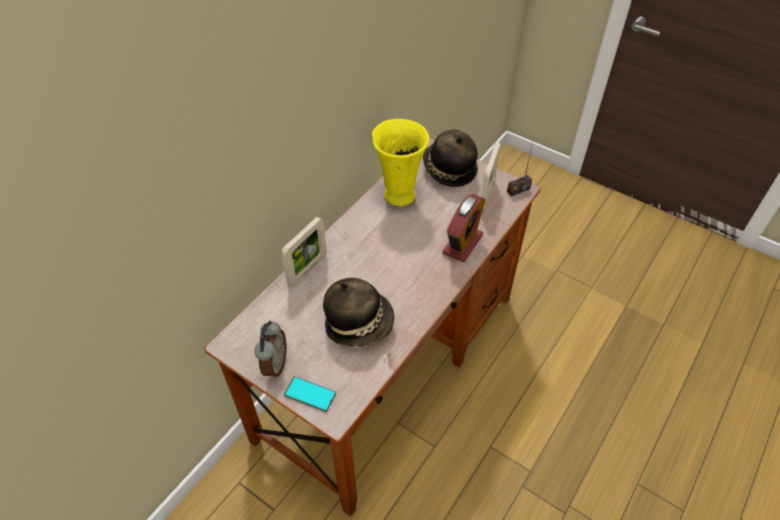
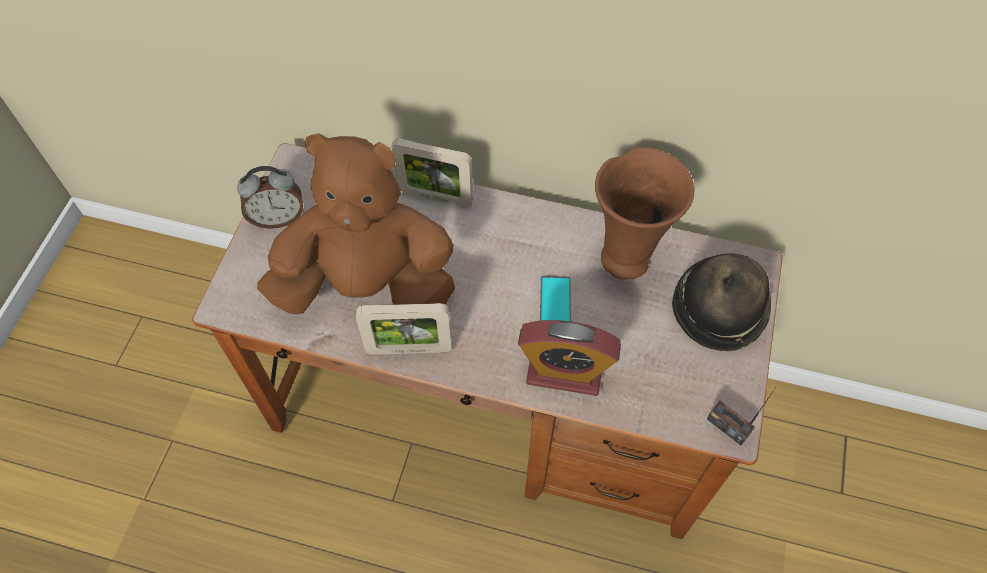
camera: 70 degrees right, 10 degrees up
phone [284,376,336,412] -> phone moved to [540,276,571,322]
hat [323,278,394,348] -> brown plush toy [257,133,455,314]
yellow vase [372,119,429,206] -> brown vase [595,147,695,280]
picture frame [481,142,501,210] -> picture frame moved to [356,303,451,355]

